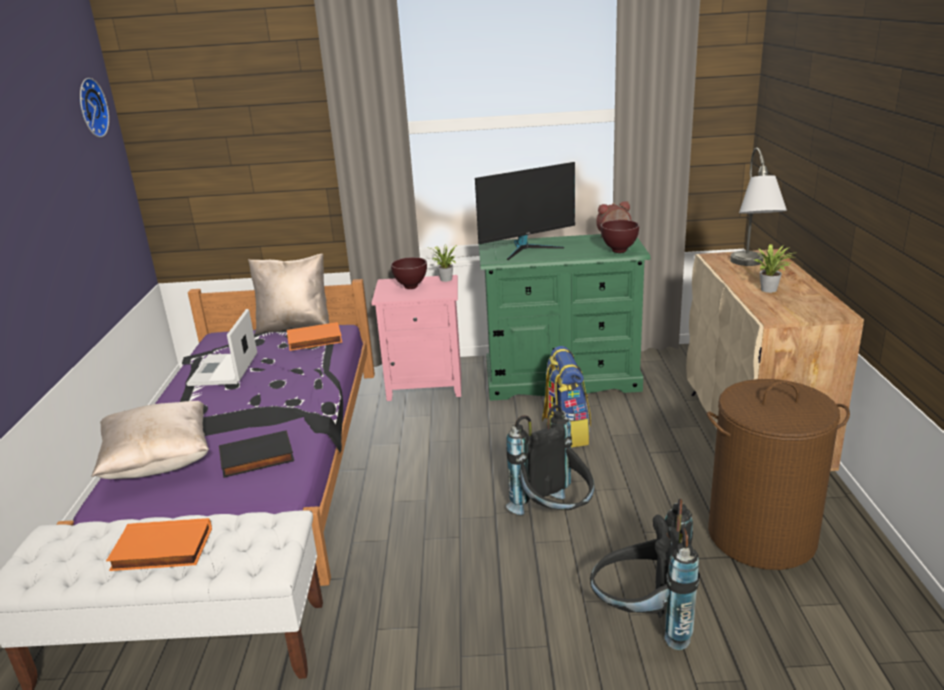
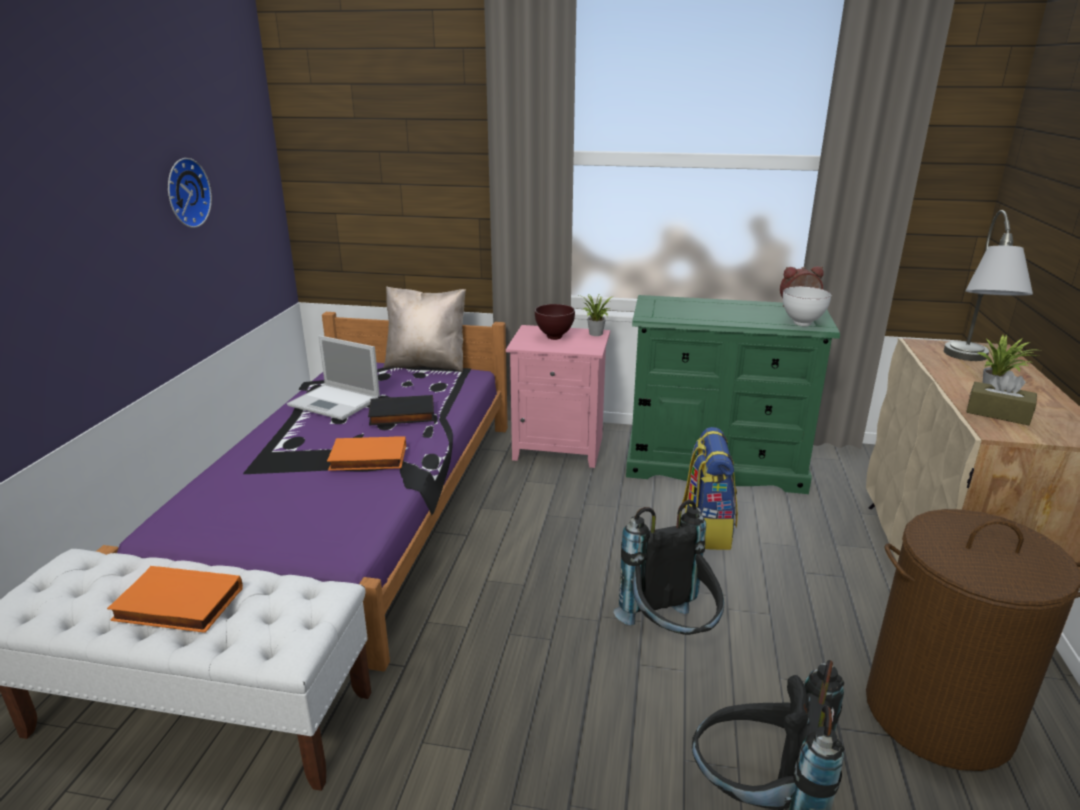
camera: 10 degrees right, 0 degrees up
wall clock [80,78,109,138] -> wall clock moved to [168,158,212,228]
beige pillow [91,401,209,479] -> none
laptop [186,309,257,386] -> laptop turned 75 degrees counterclockwise [287,335,380,420]
black book [219,430,294,478] -> black book moved to [368,395,434,425]
orange book [287,322,342,351] -> orange book moved to [327,436,406,471]
monitor [475,162,575,260] -> none
brown bowl [601,220,639,253] -> white bowl [783,286,831,326]
none -> brown tissue box [966,371,1037,425]

